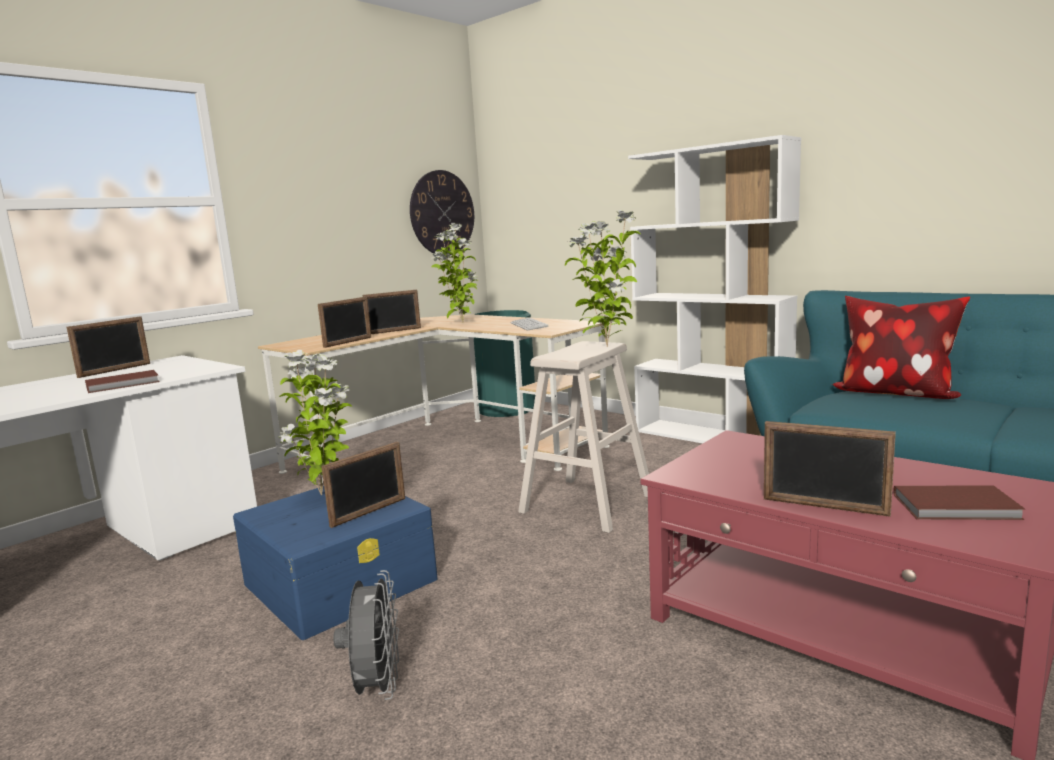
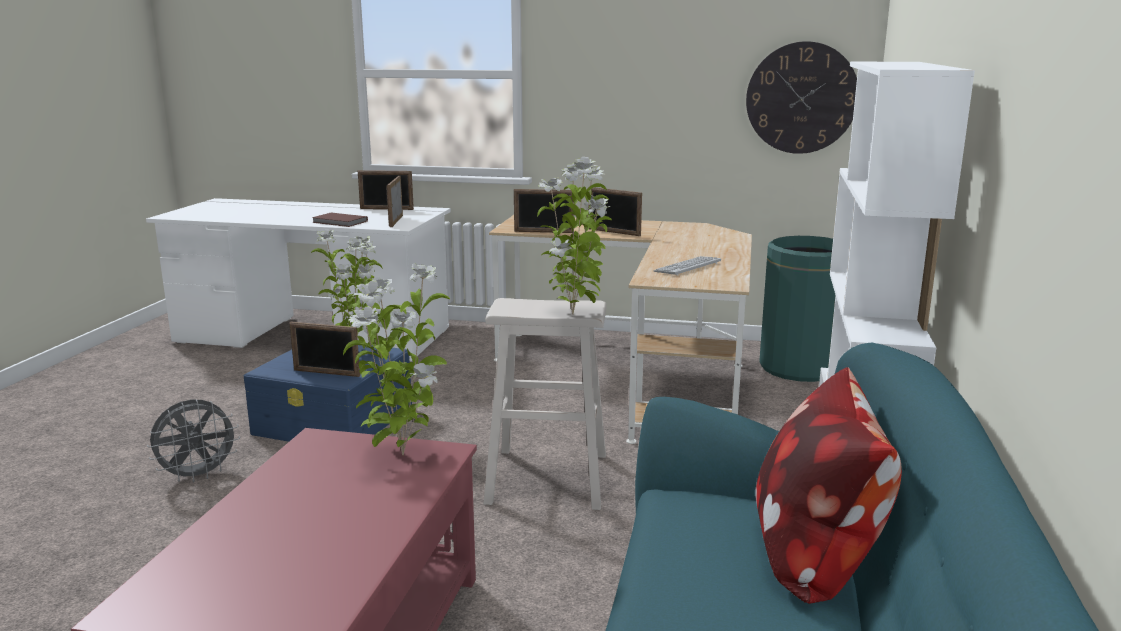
camera: 60 degrees right, 5 degrees up
potted plant [431,223,478,322] -> potted plant moved to [343,263,450,455]
picture frame [764,421,896,517] -> picture frame moved to [386,176,403,227]
brown book [893,485,1026,520] -> none

